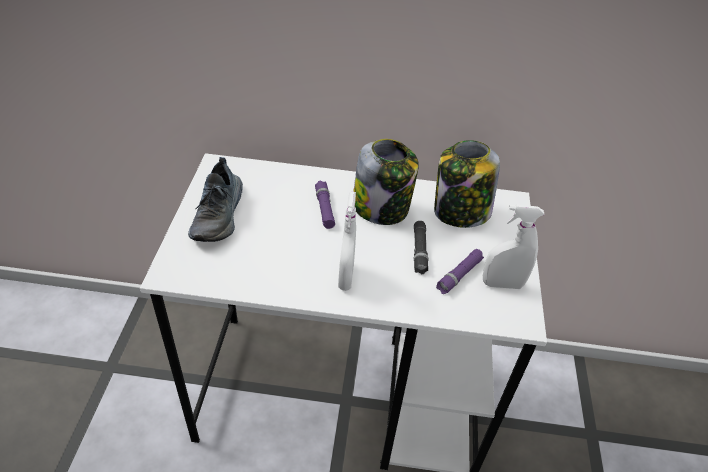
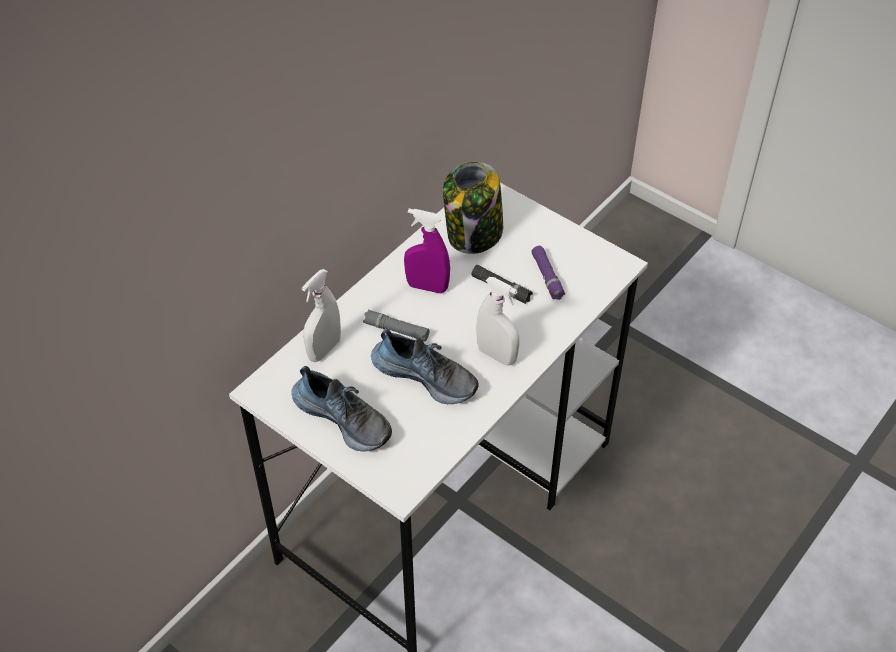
camera: 55 degrees left, 5 degrees up
purple flashlight [315,181,335,229] -> grey flashlight [363,310,430,341]
jar [353,139,419,225] -> purple spray bottle [404,209,450,294]
white spray bottle [483,204,544,289] -> white spray bottle moved to [302,269,341,362]
none -> shoe [371,329,479,404]

